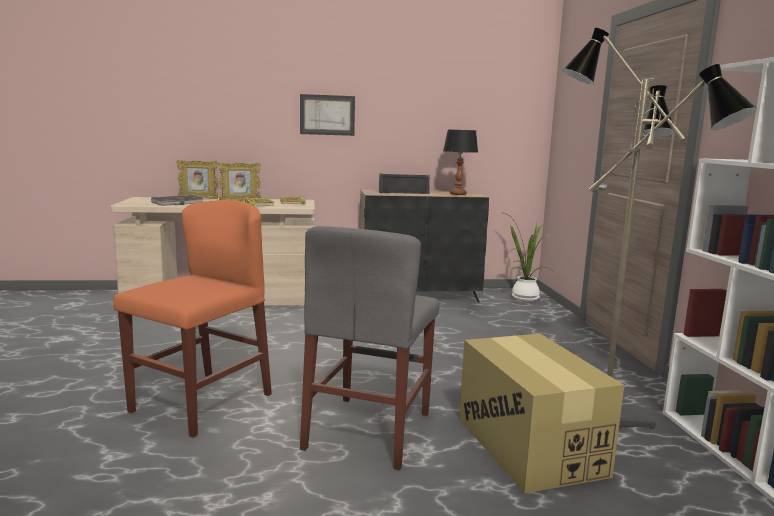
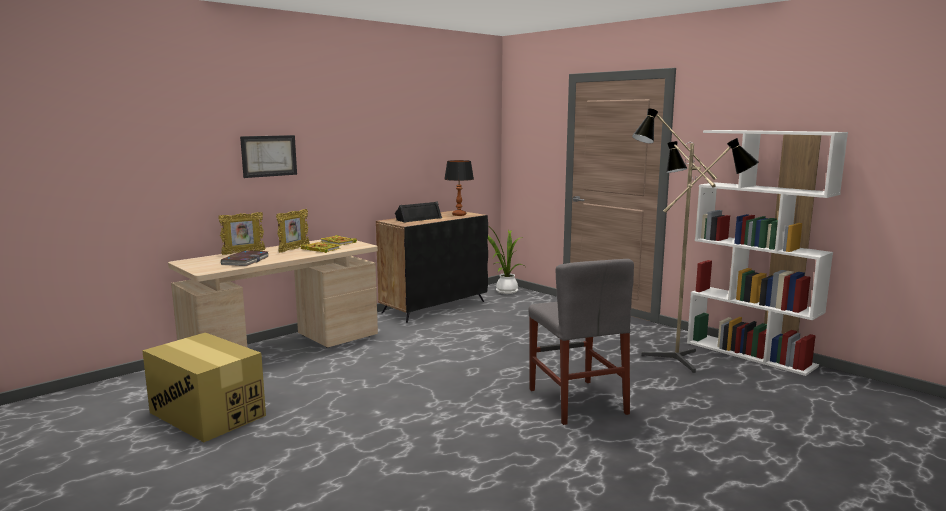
camera: 35 degrees left, 0 degrees up
orange chair [113,200,272,438] -> none
picture [300,94,355,136] -> picture moved to [240,135,297,178]
cardboard box [459,334,624,493] -> cardboard box moved to [142,332,266,442]

